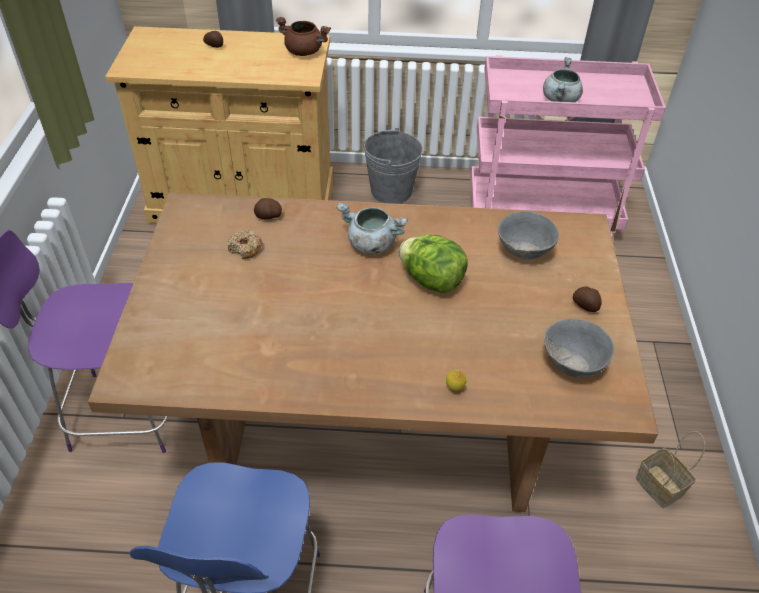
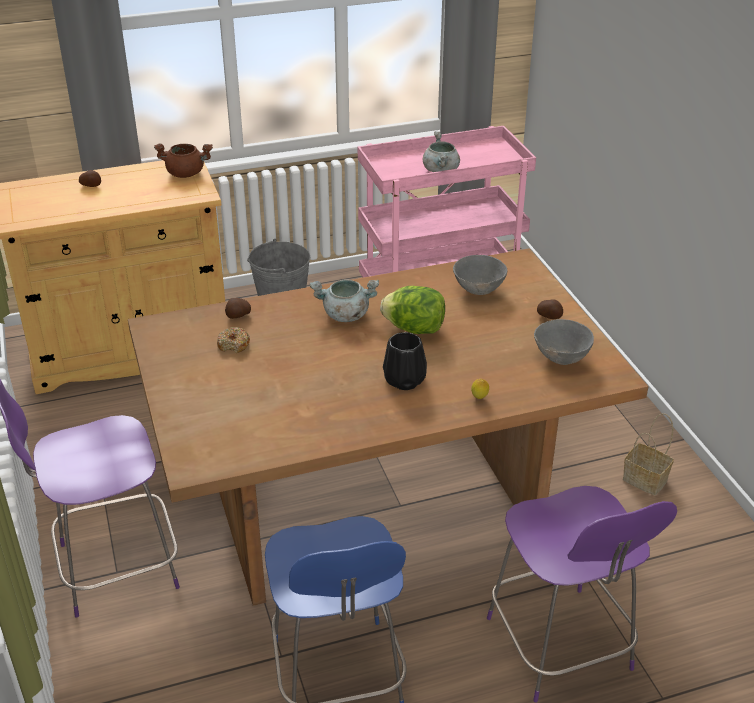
camera: 20 degrees left, 10 degrees down
none -> black vase [383,332,427,390]

